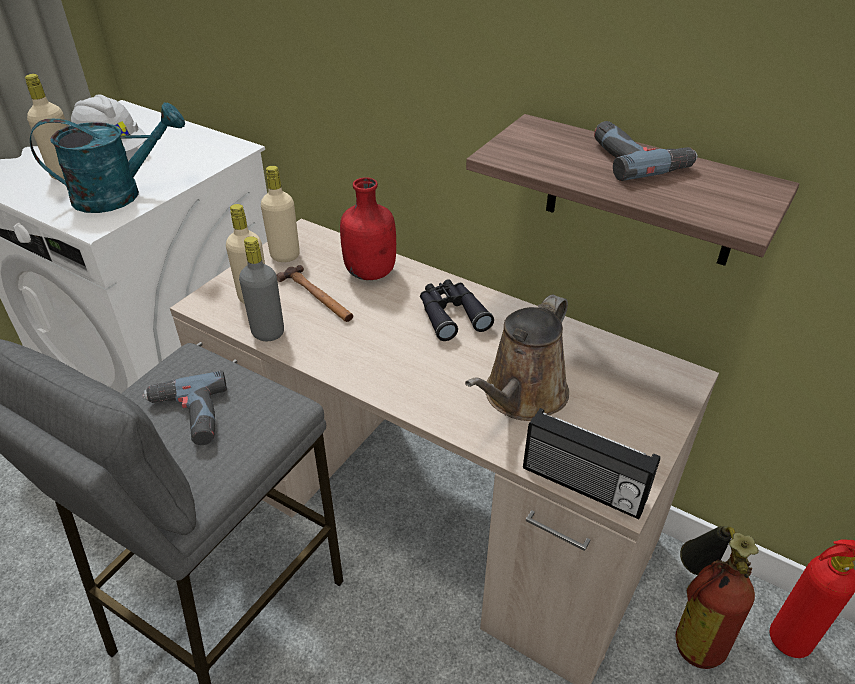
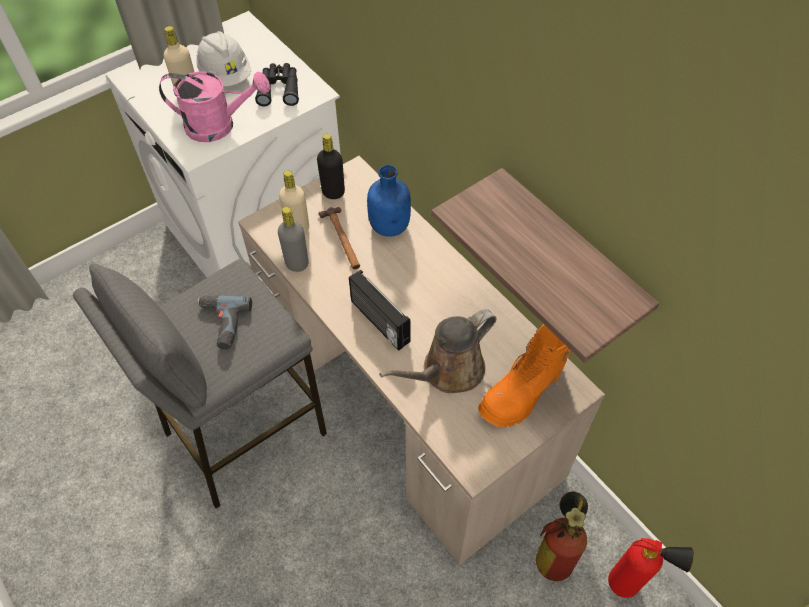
camera: 20 degrees right, 15 degrees up
turquoise watering can [30,102,185,213] -> pink watering can [159,72,270,142]
beige bottle [261,166,300,262] -> black bottle [317,134,345,199]
red bottle [340,177,396,280] -> blue bottle [367,165,411,237]
black binoculars [420,279,494,341] -> black binoculars moved to [255,63,299,106]
radio [523,408,661,519] -> radio moved to [349,270,410,351]
power drill [594,121,698,181] -> none
none -> orange boot [478,324,572,427]

